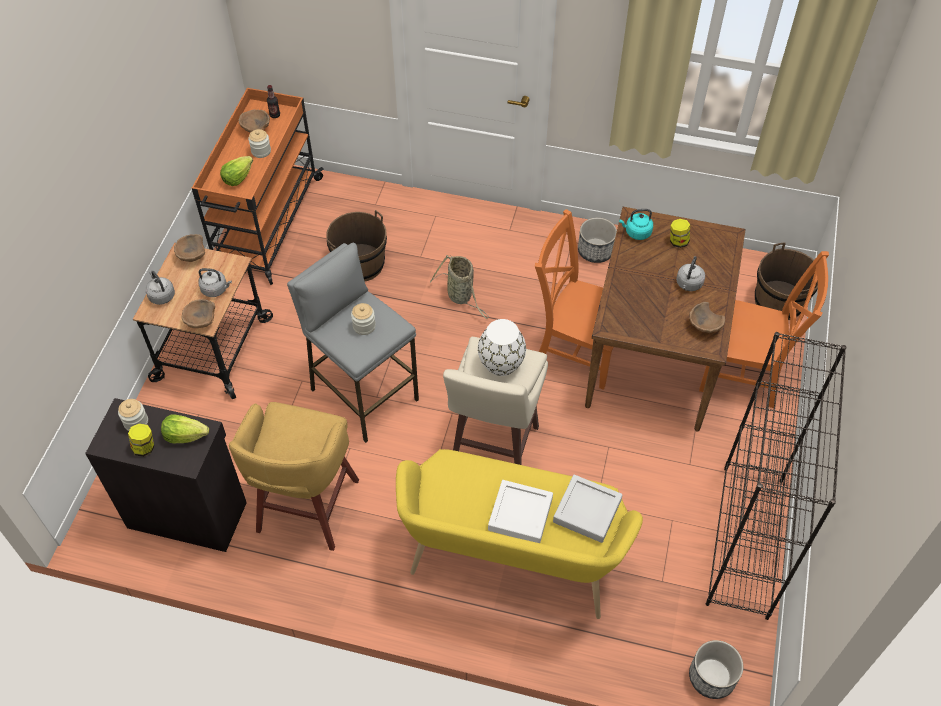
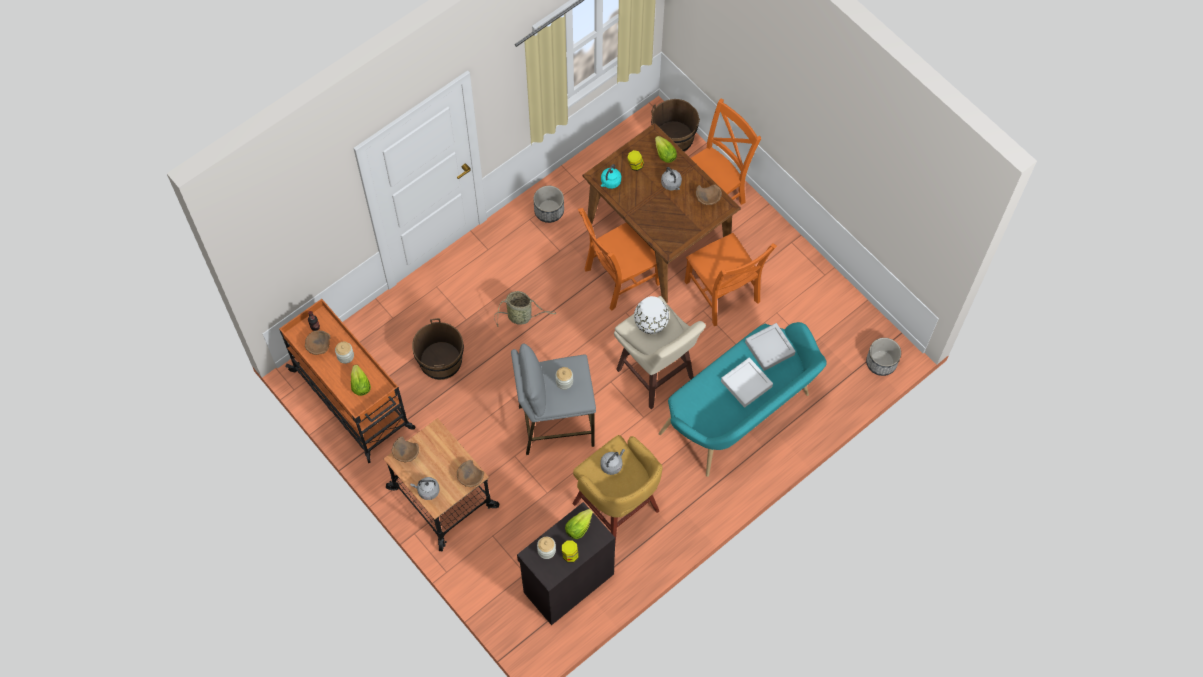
camera: 55 degrees left, 10 degrees up
grey kettle [198,268,232,297] -> grey kettle moved to [600,449,625,475]
yellow bench [396,449,643,619] -> turquoise bench [659,322,827,477]
black bookcase [706,332,847,620] -> none
none -> lettuce [655,136,677,163]
none -> orange chair [684,233,777,326]

